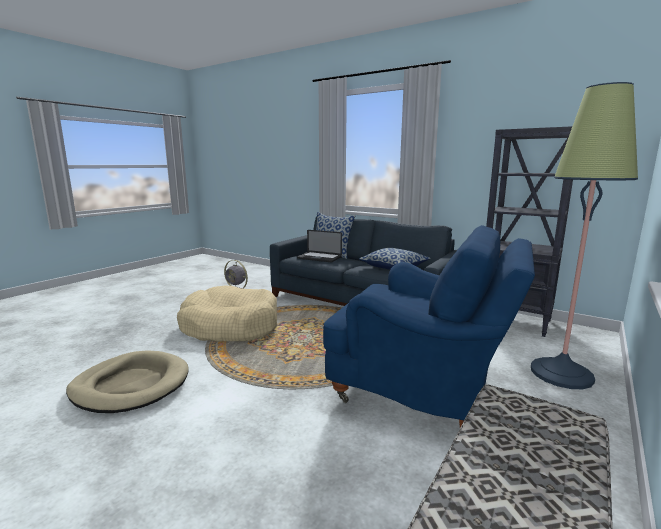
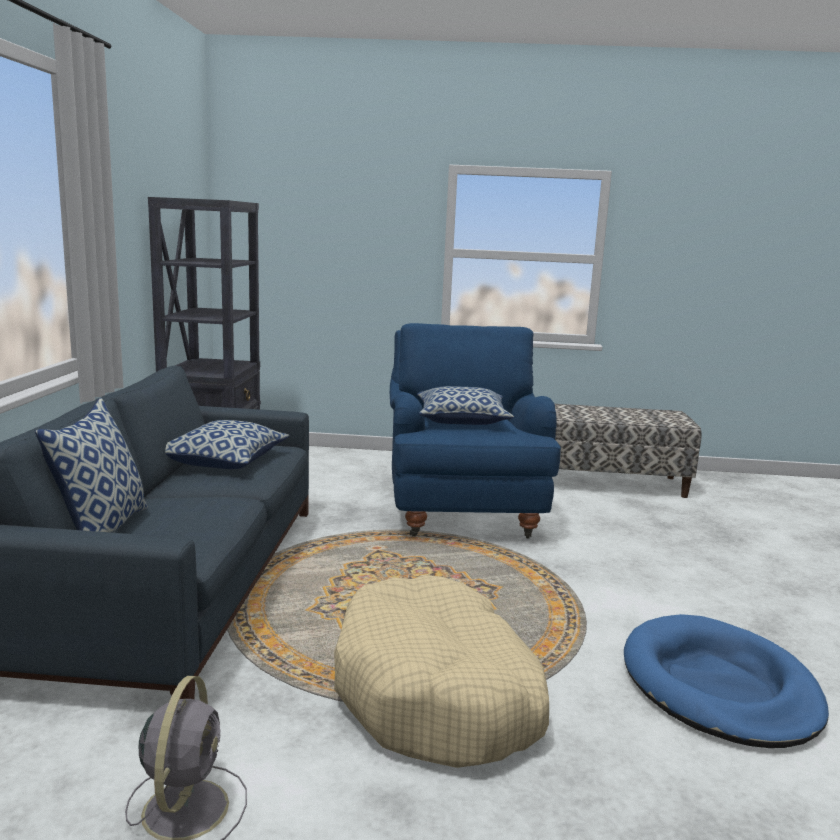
camera: 120 degrees left, 0 degrees up
beige dog bed [66,350,189,413] -> blue dog bed [624,614,829,748]
laptop [297,230,342,262] -> none
floor lamp [531,82,638,389] -> none
none -> pillow [417,386,514,425]

